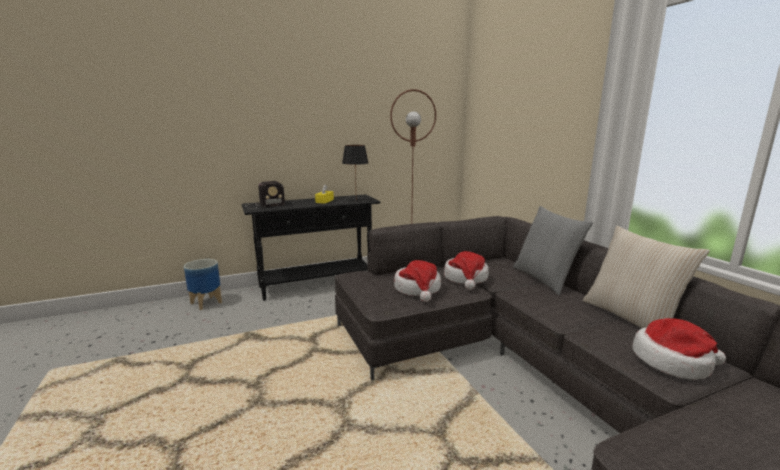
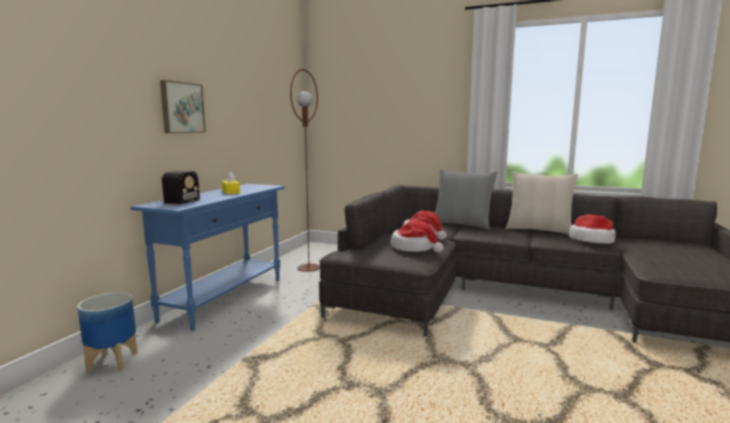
camera: 45 degrees left, 5 degrees down
black console table [242,194,380,301] -> blue console table [130,184,285,331]
black table lamp [342,145,368,202] -> none
none -> picture [160,80,206,133]

